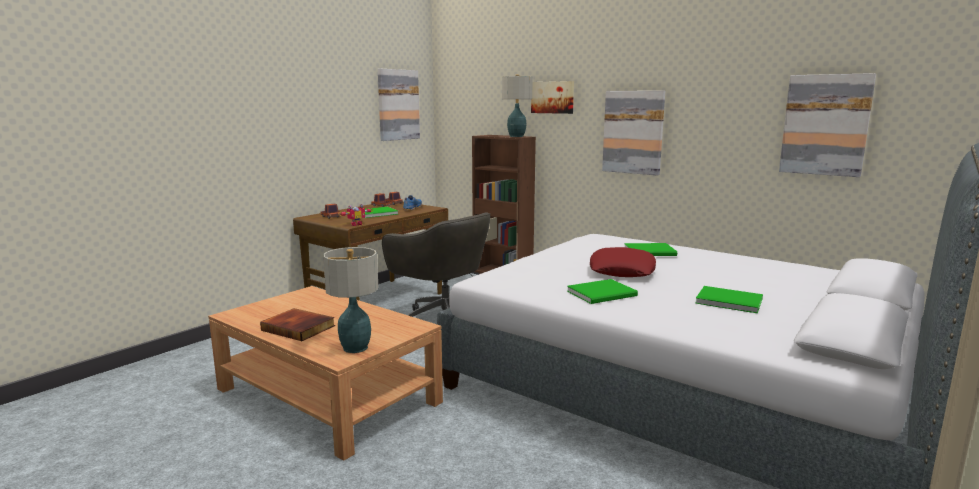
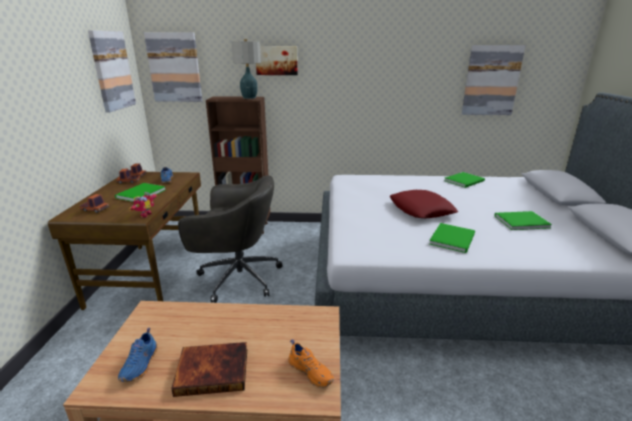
camera: 35 degrees left, 10 degrees up
table lamp [323,247,378,353] -> orange shoe [288,339,334,388]
picture [602,91,665,176] -> picture moved to [144,33,202,102]
green book [624,243,677,256] -> green book moved to [444,172,485,188]
none -> blue shoe [118,328,158,382]

